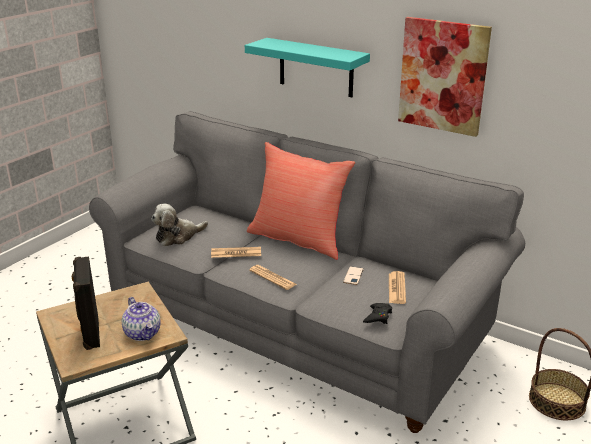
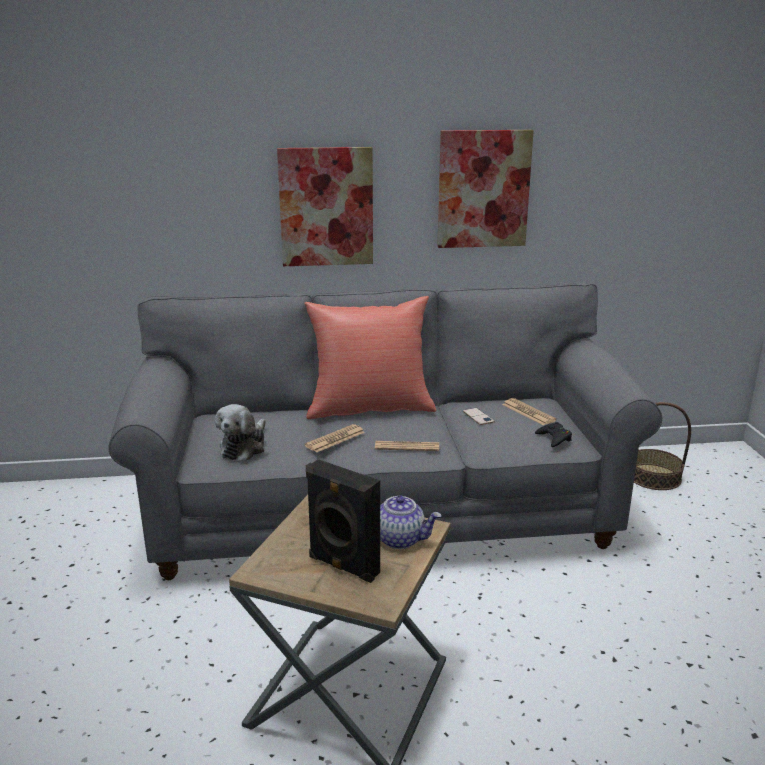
camera: 40 degrees left, 5 degrees down
turquoise shelf [245,38,370,97] -> picture [277,147,373,266]

